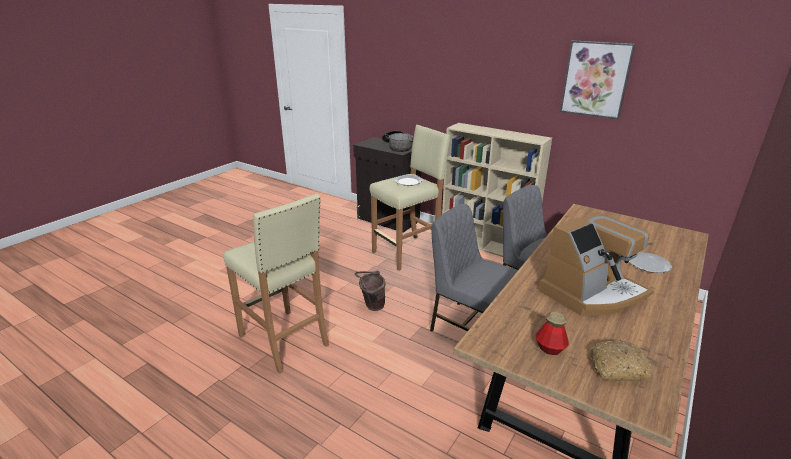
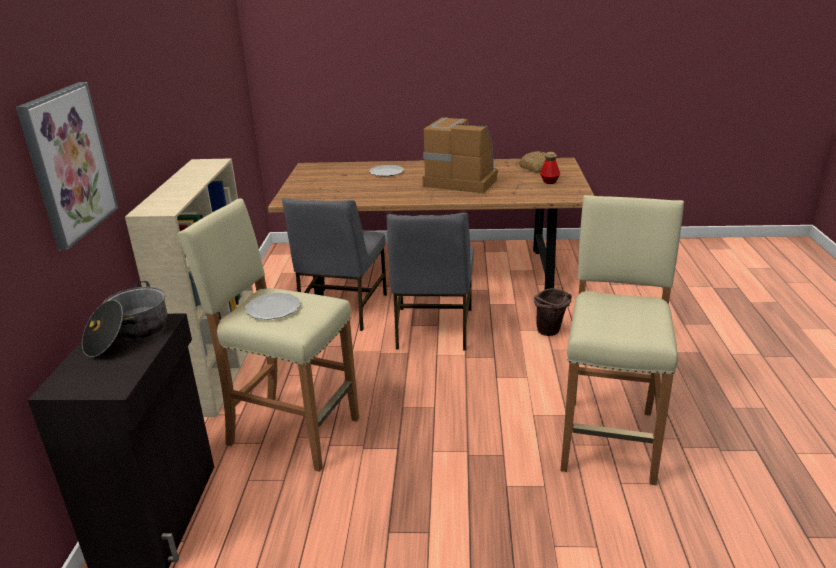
camera: 120 degrees left, 0 degrees up
brown bucket [355,271,386,311] -> brown bucket moved to [534,288,572,336]
picture [560,40,635,119] -> picture moved to [16,82,118,250]

